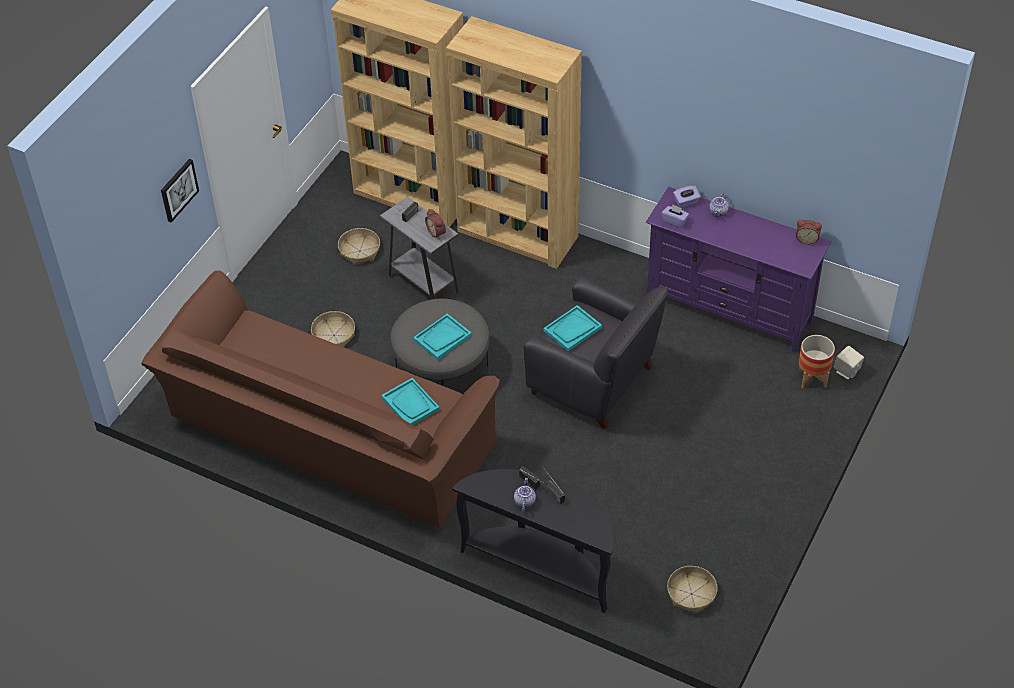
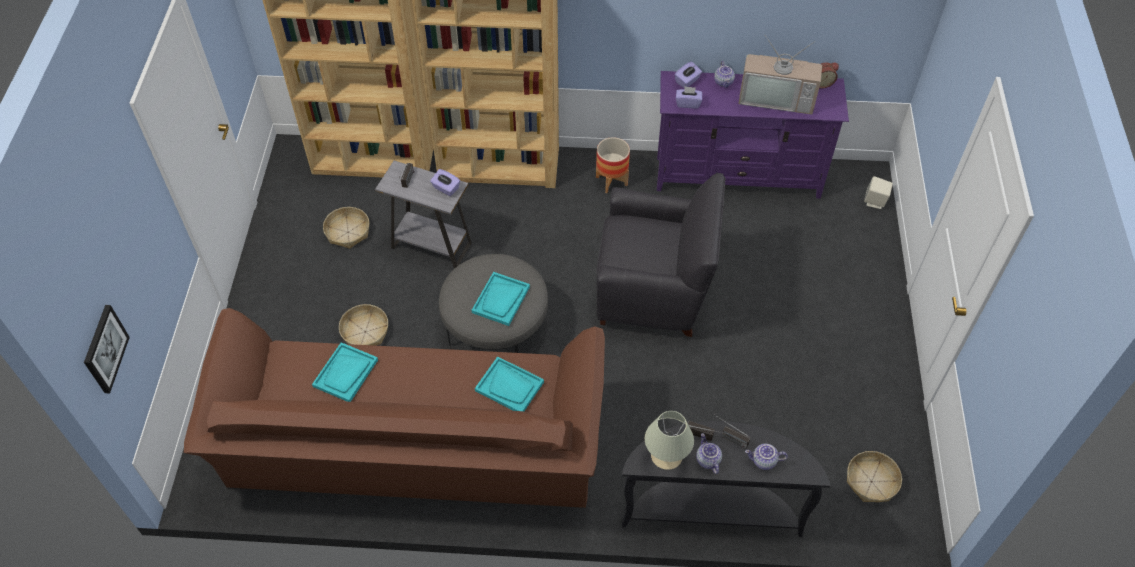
camera: 25 degrees left, 5 degrees up
picture [161,159,199,223] -> picture moved to [84,305,130,393]
alarm clock [425,209,446,239] -> purple tissue box [430,169,460,196]
turquoise tray [544,305,602,351] -> turquoise tray moved to [312,342,378,402]
planter [799,335,835,388] -> planter moved to [596,137,630,193]
none -> beige table lamp [645,411,694,470]
none -> television [738,37,822,114]
none -> teapot [745,444,788,470]

